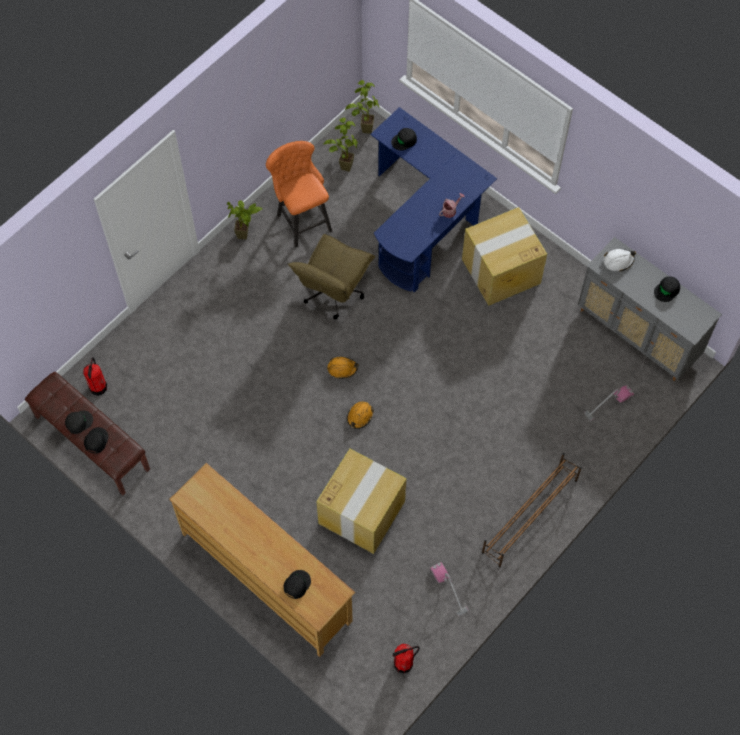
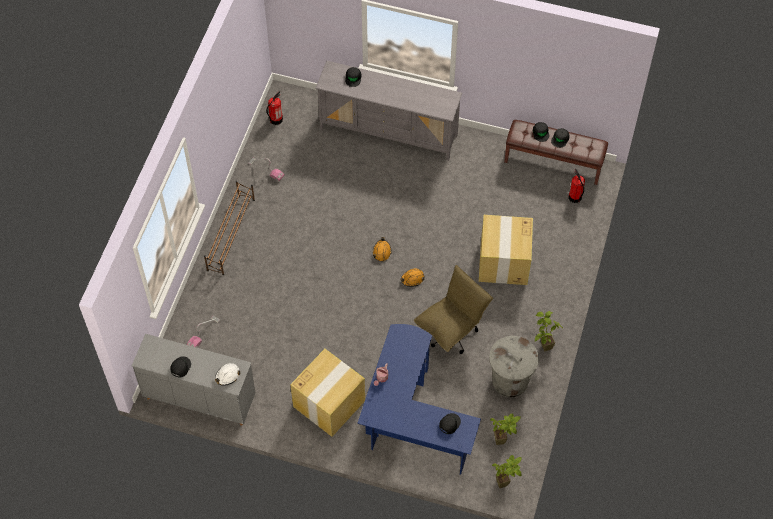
camera: 155 degrees right, 5 degrees down
brown dresser [169,463,355,657] -> grey dresser [315,61,462,161]
orange stool [266,141,332,248] -> grey trash can [489,336,539,397]
beige office chair [288,234,375,319] -> beige office chair turned 45 degrees clockwise [414,265,493,354]
cardboard box [316,449,407,554] -> cardboard box moved to [479,215,533,285]

